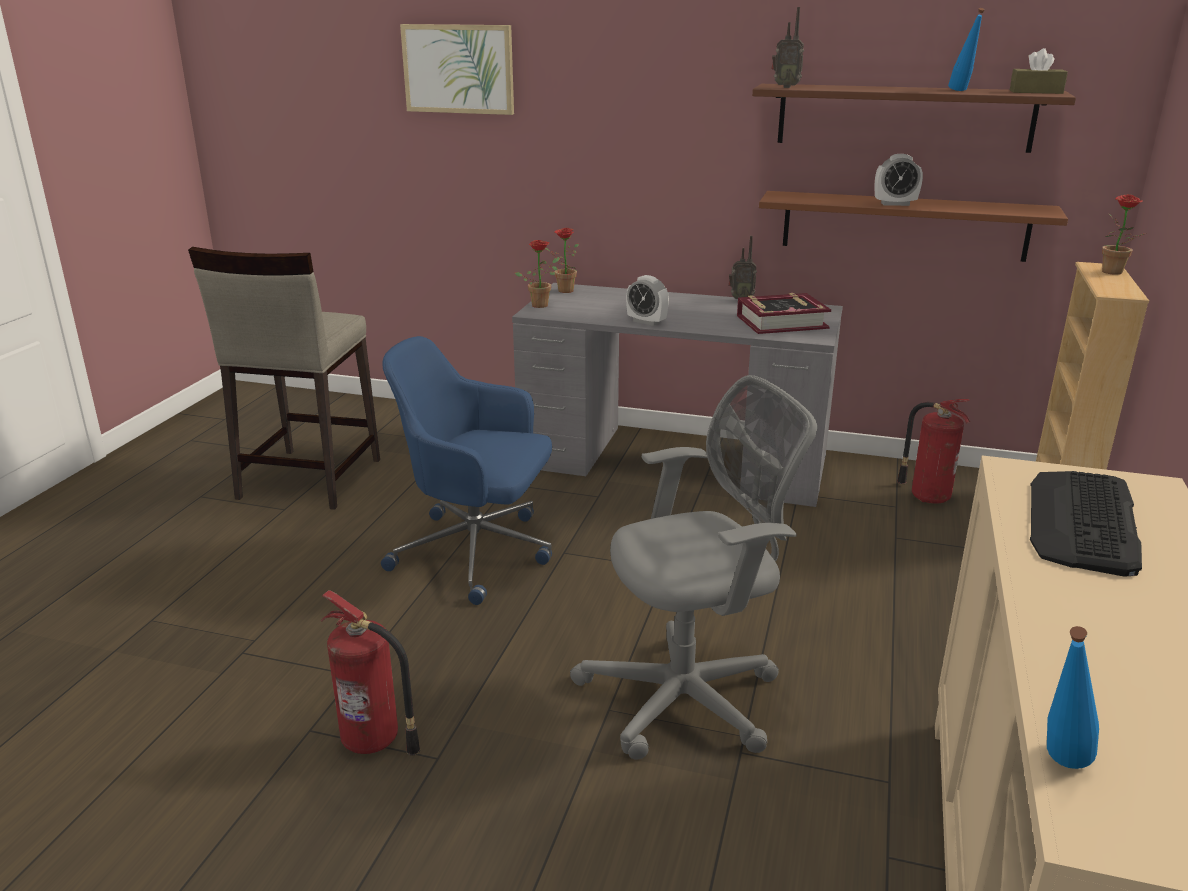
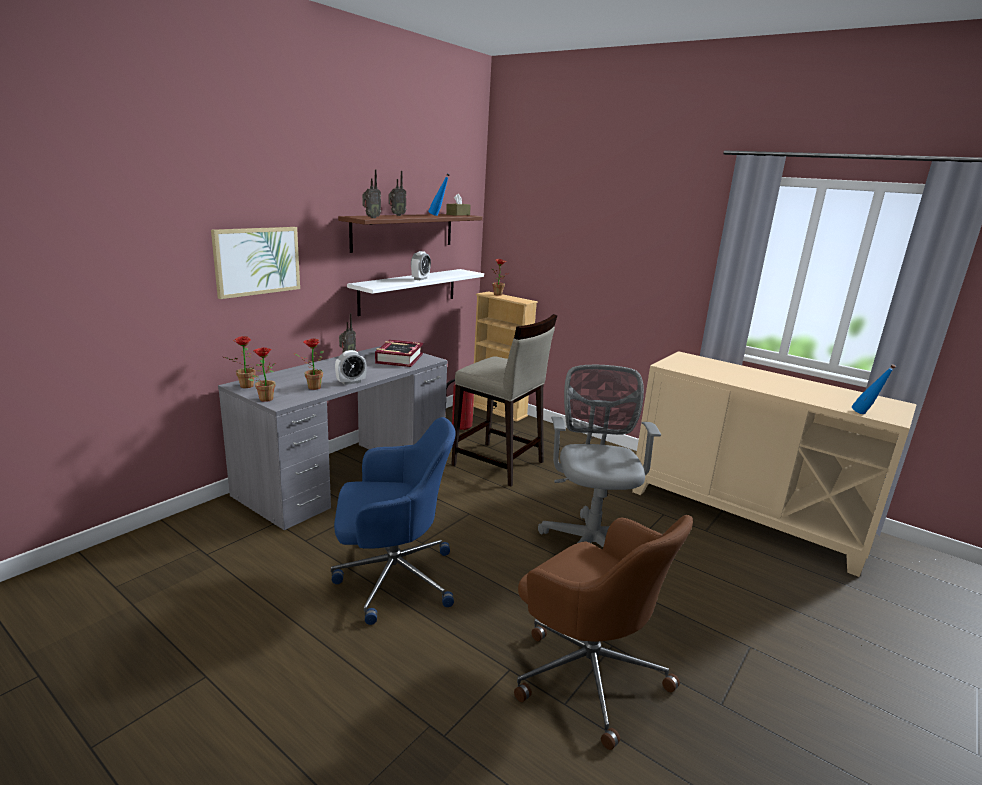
camera: 70 degrees left, 5 degrees down
beige stool [188,247,380,510] -> beige stool moved to [451,314,557,486]
fire extinguisher [320,590,420,755] -> brown office chair [514,515,693,750]
blue office chair [381,336,552,605] -> blue office chair turned 135 degrees counterclockwise [331,417,456,625]
picture [400,24,514,115] -> picture moved to [211,227,300,299]
brown shelf [759,191,1068,262] -> white shelf [347,269,484,316]
keyboard [1030,471,1142,577] -> none
none -> potted plant [294,338,324,390]
none -> radio [389,171,407,216]

